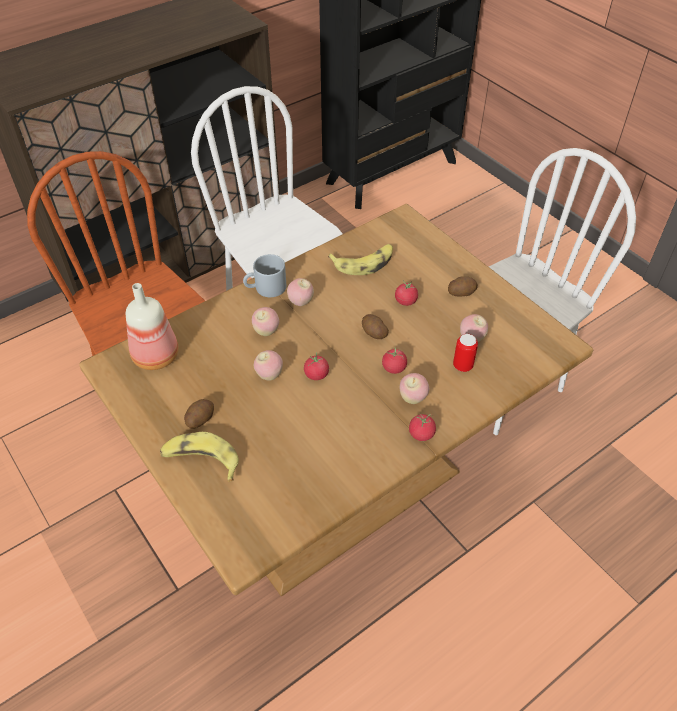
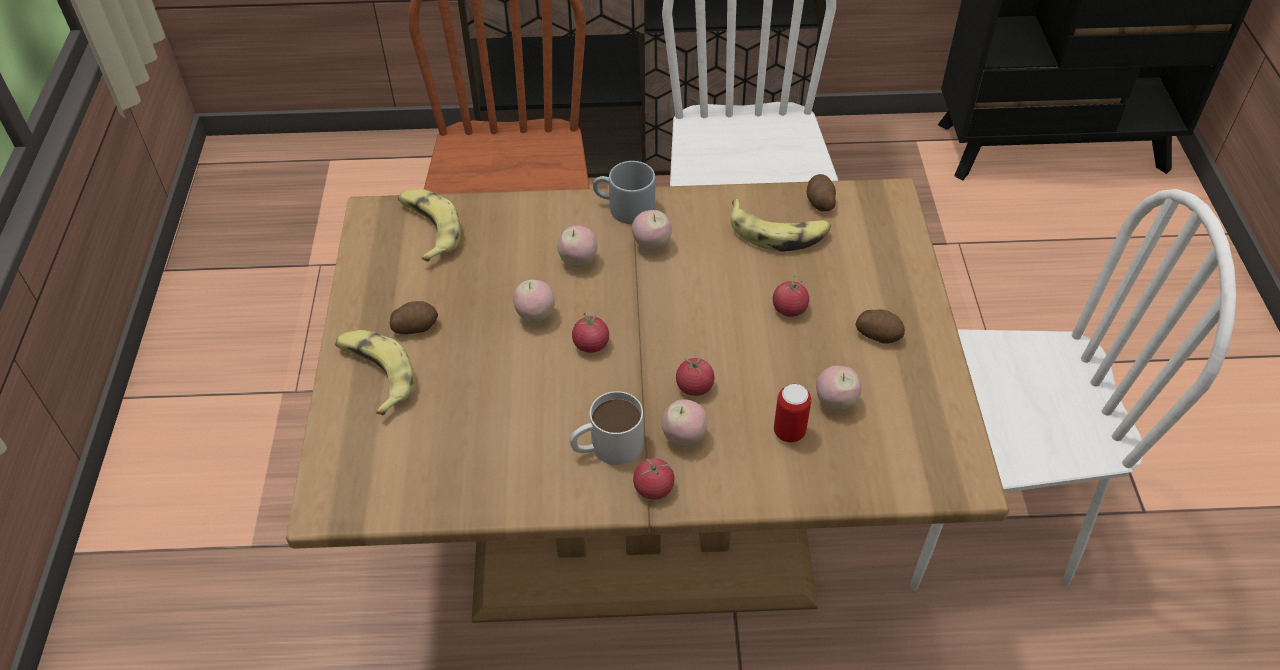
camera: 35 degrees right, 0 degrees up
bottle [126,283,179,370] -> banana [398,189,461,262]
potato [362,314,389,339] -> potato moved to [806,174,836,212]
none -> white mug [570,391,643,465]

